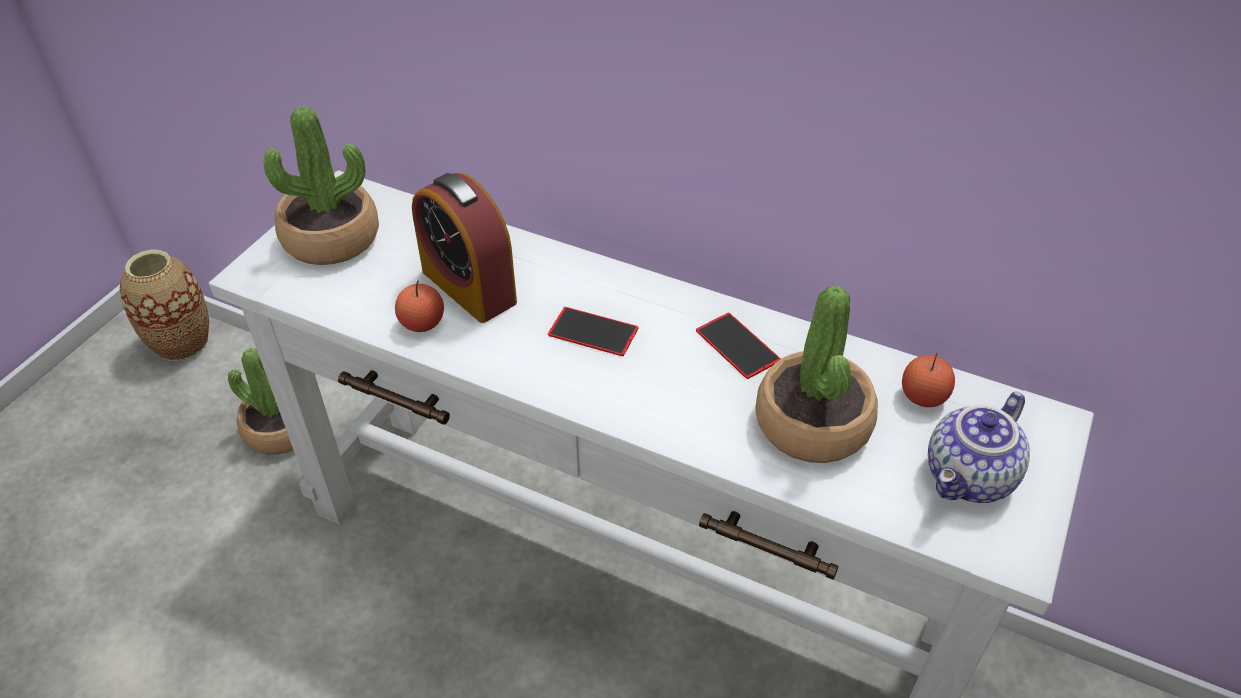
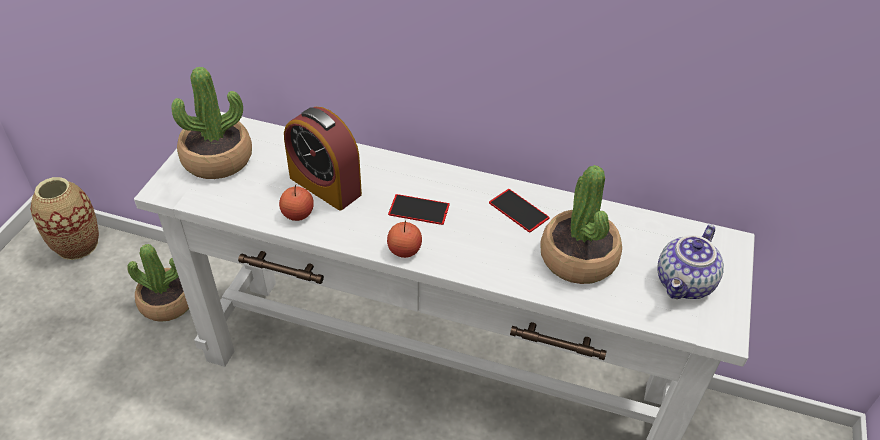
camera: 10 degrees left, 0 degrees up
apple [902,353,955,407] -> apple moved to [387,220,422,258]

